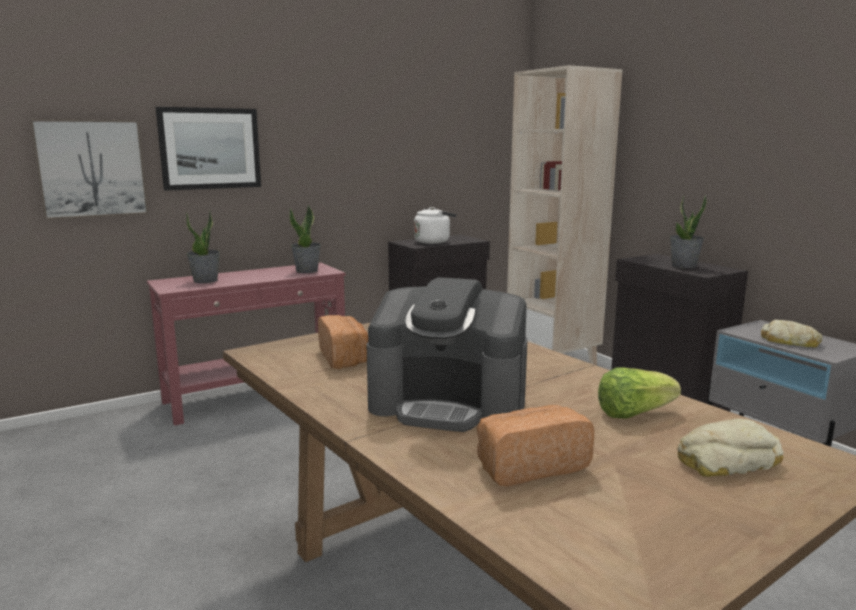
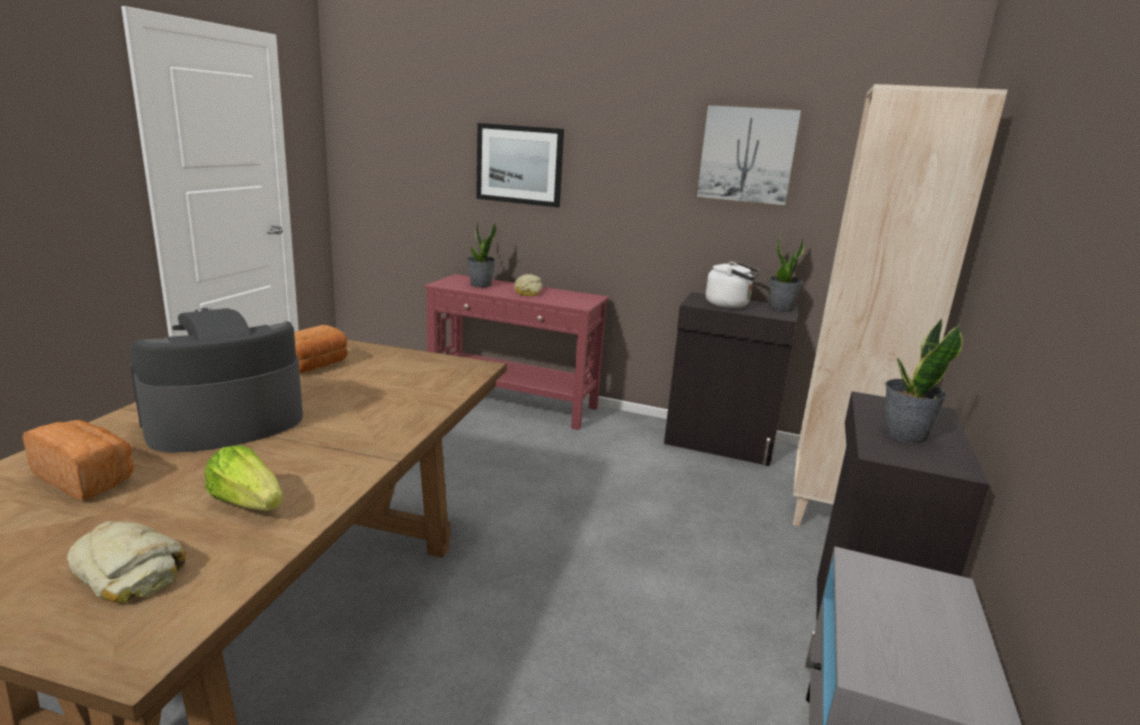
camera: 50 degrees right, 5 degrees up
picture [30,119,149,220] -> picture moved to [694,103,804,208]
potted plant [289,205,321,273] -> potted plant moved to [769,236,804,312]
coffee machine [367,277,527,432] -> coffee machine turned 75 degrees clockwise [130,308,303,453]
bread [761,320,823,347] -> bread moved to [514,274,542,296]

